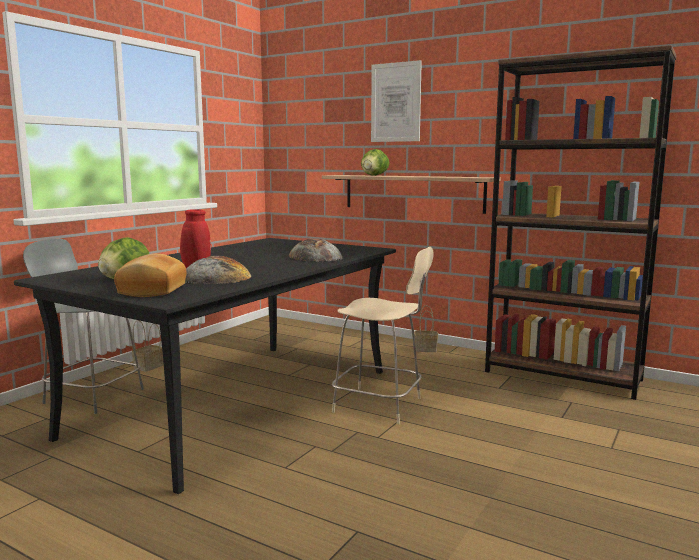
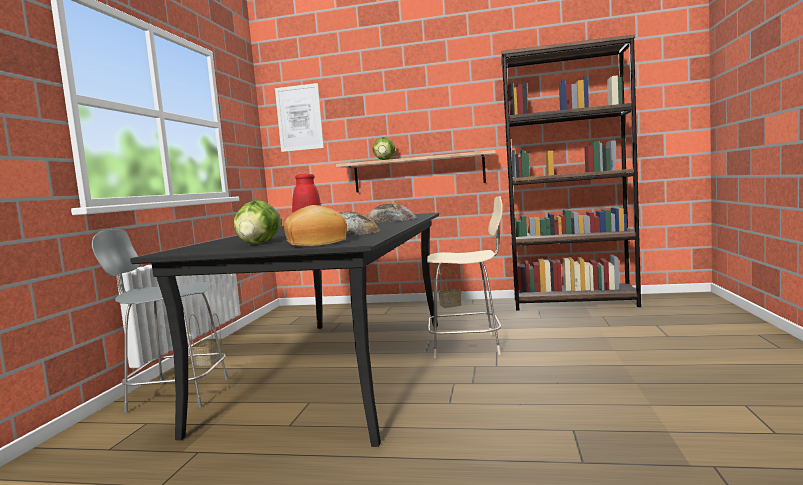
camera: 20 degrees left, 5 degrees down
picture [371,60,422,142] -> picture moved to [275,83,324,152]

